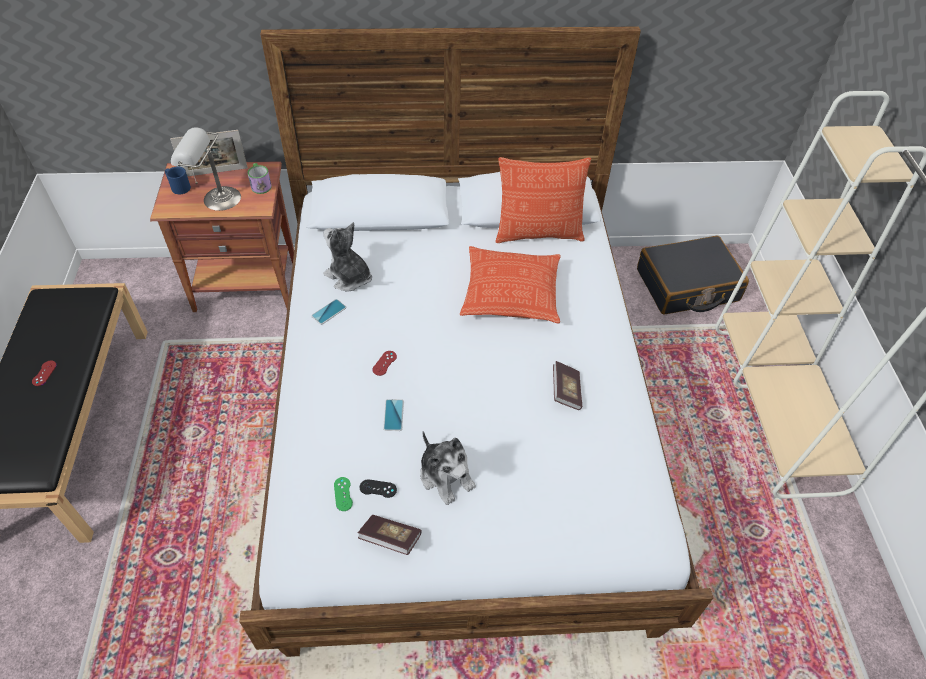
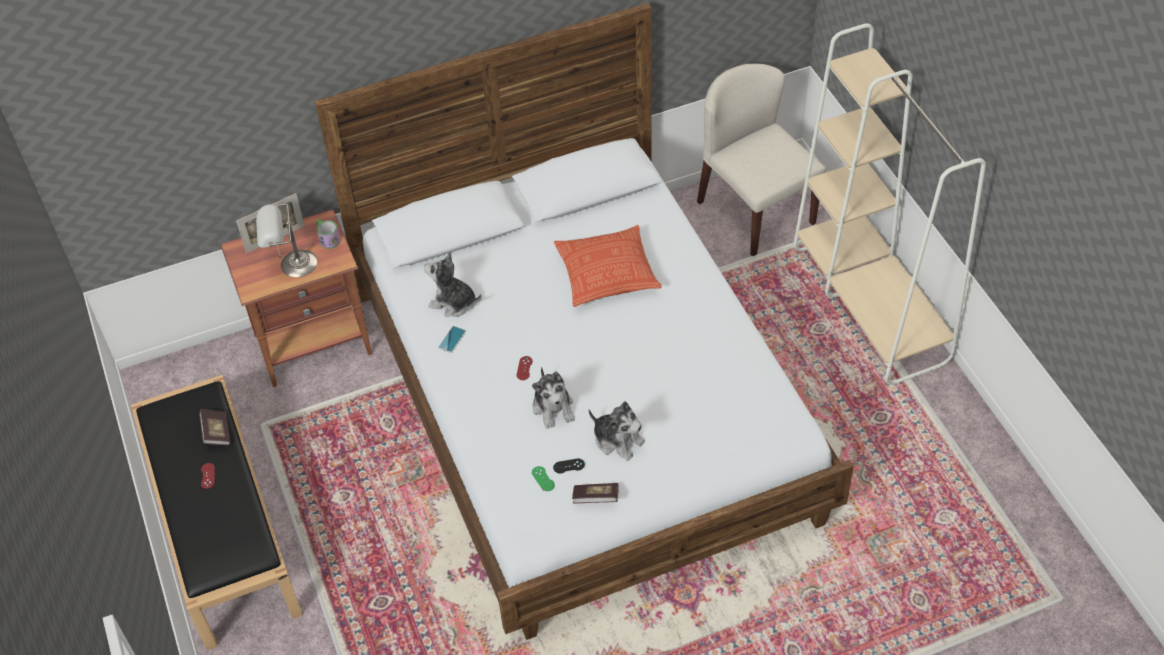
camera: 15 degrees left, 0 degrees up
blue mug [165,167,191,194] -> none
phone [383,399,404,431] -> plush toy [532,367,575,429]
orange pillow [495,157,591,243] -> none
book [553,361,582,410] -> book moved to [199,409,230,445]
black suitcase [637,236,749,315] -> beige chair [697,63,826,256]

